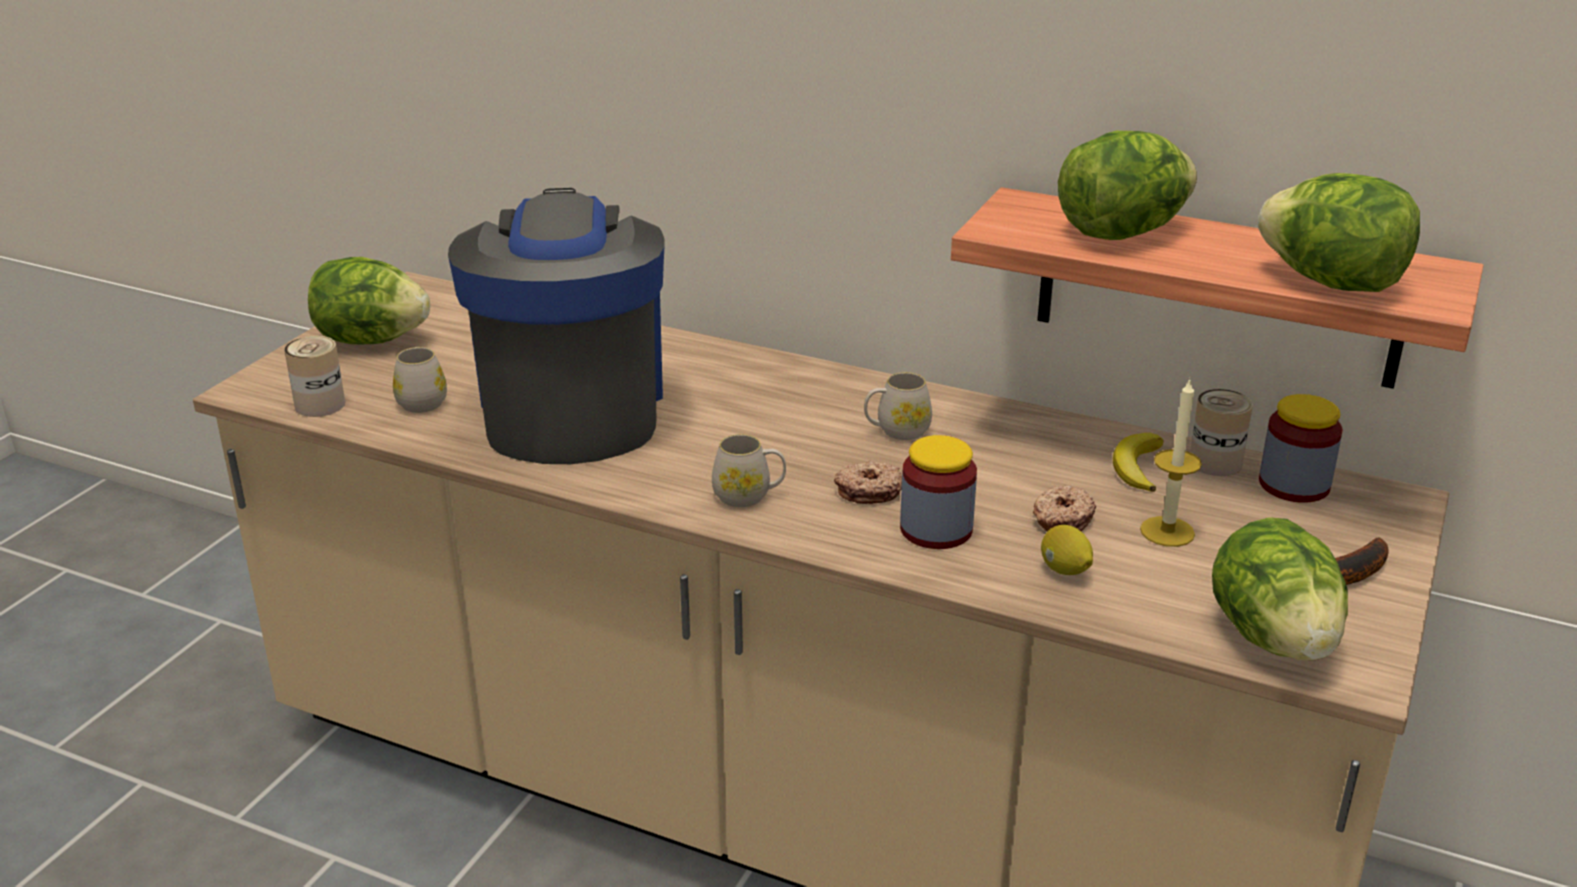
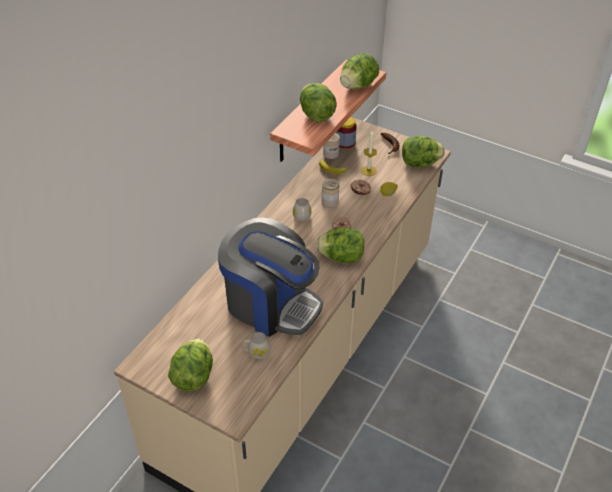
camera: 85 degrees left, 15 degrees up
can [284,336,345,417] -> can moved to [322,179,339,207]
coffee machine [448,188,665,464] -> coffee machine turned 150 degrees counterclockwise [218,218,323,337]
white mug [712,434,786,507] -> lettuce [316,227,364,263]
jar [900,435,977,549] -> none

